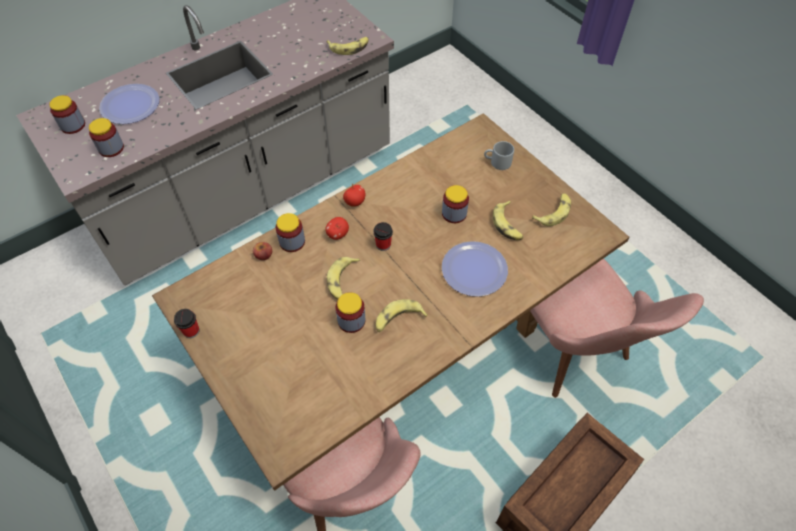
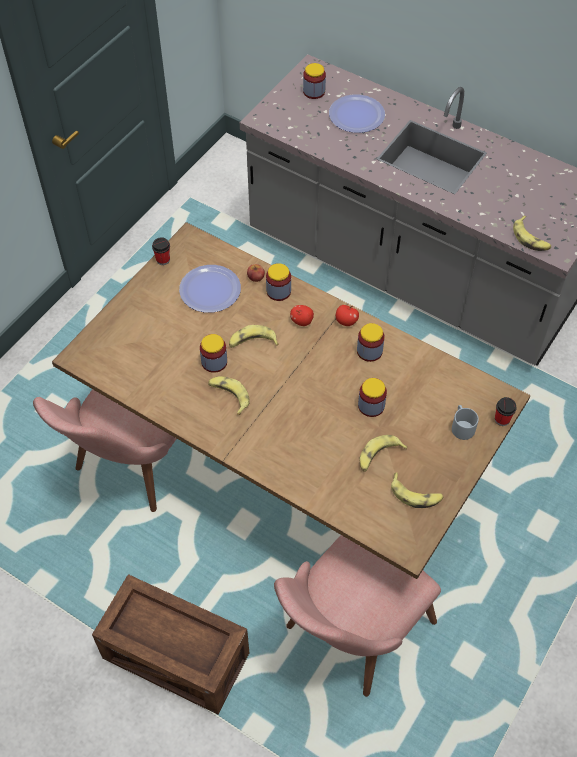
camera: 70 degrees right, 0 degrees up
jar [89,118,124,157] -> jar moved to [357,323,385,362]
cup [373,222,393,251] -> cup moved to [495,397,517,426]
plate [442,241,508,297] -> plate moved to [179,265,241,313]

